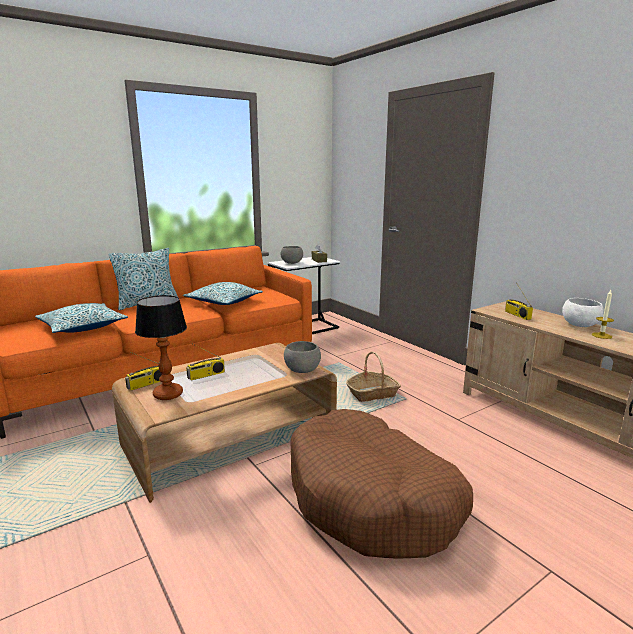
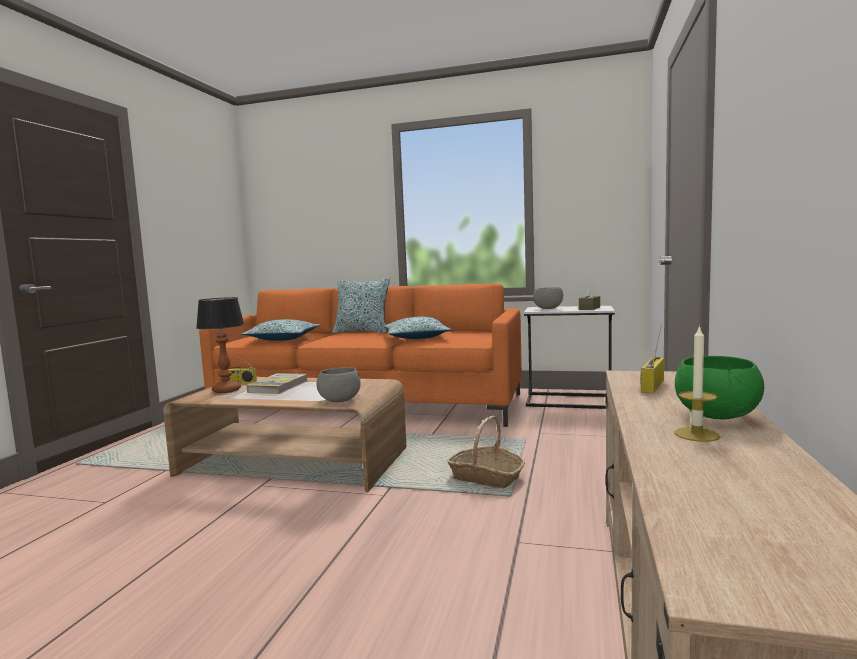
camera: 50 degrees right, 10 degrees down
radio [186,344,225,381] -> book [247,373,307,394]
brown dog bed [290,409,473,559] -> none
white bowl [562,298,604,327] -> green bowl [675,356,764,420]

